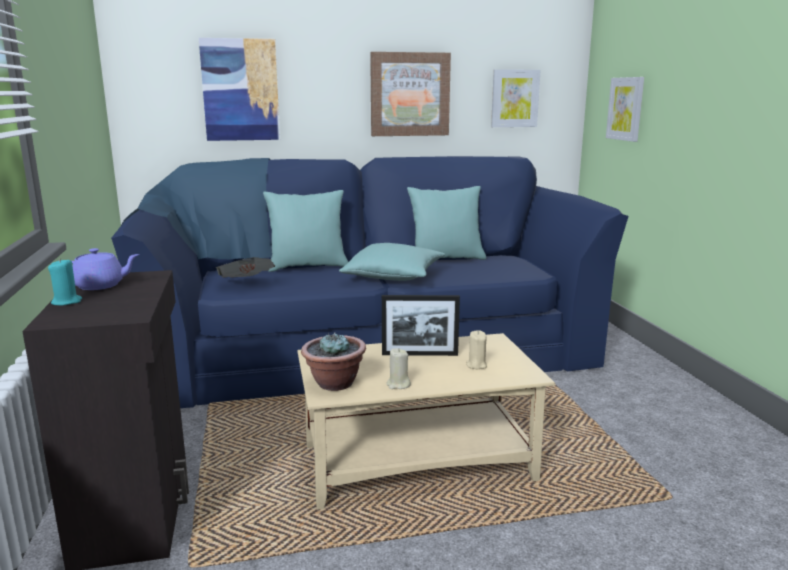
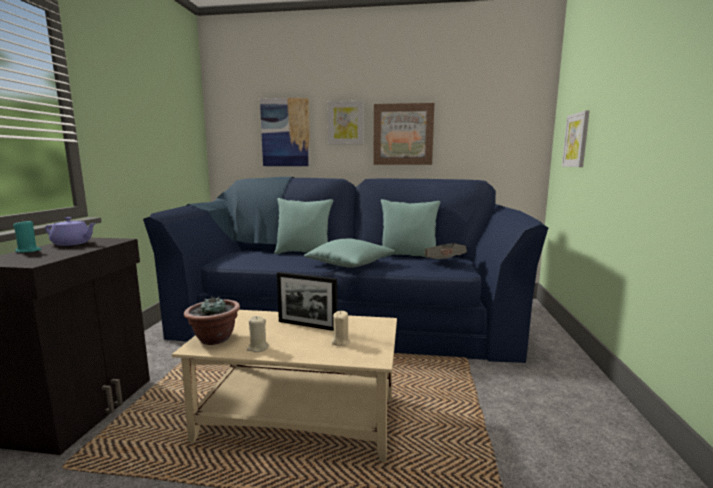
camera: 20 degrees right, 5 degrees down
newspaper [216,257,275,278] -> newspaper moved to [424,243,467,259]
picture [491,69,541,127] -> picture moved to [328,101,364,145]

